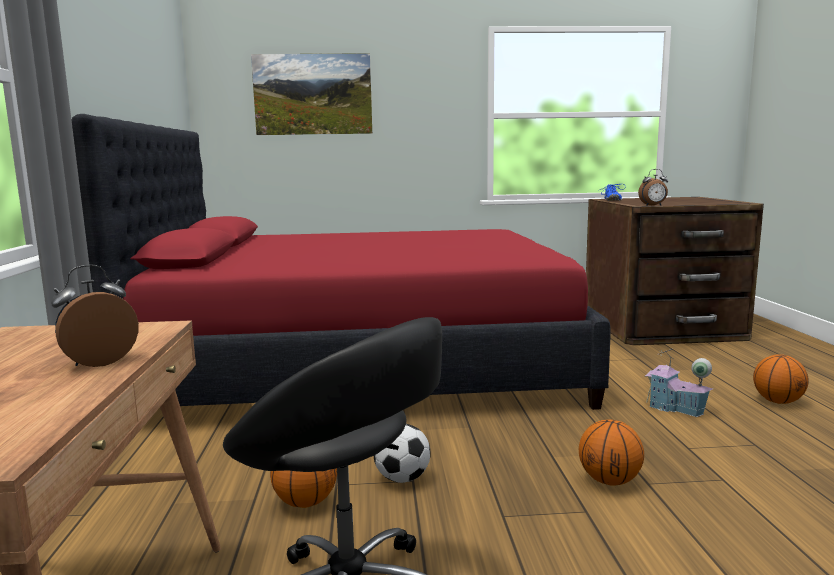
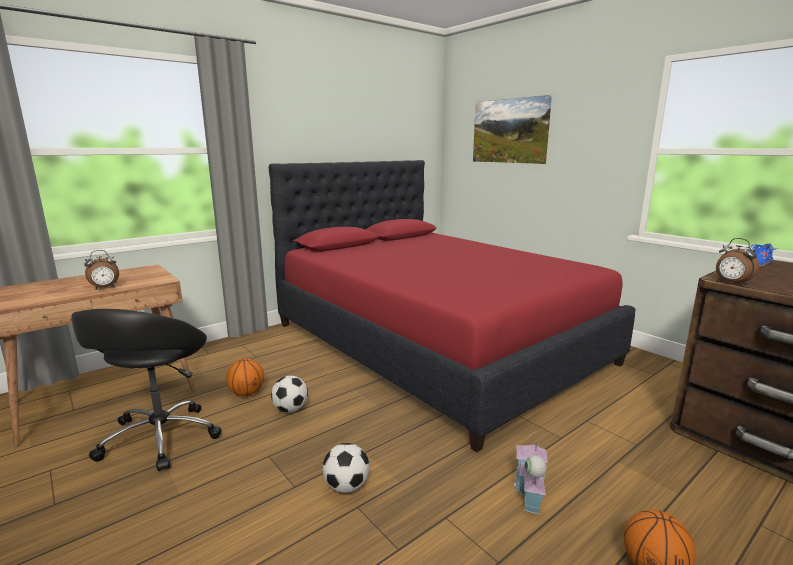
camera: 55 degrees right, 5 degrees up
alarm clock [51,265,139,367] -> alarm clock turned 135 degrees clockwise [84,250,119,290]
basketball [579,419,644,486] -> football [323,443,369,493]

